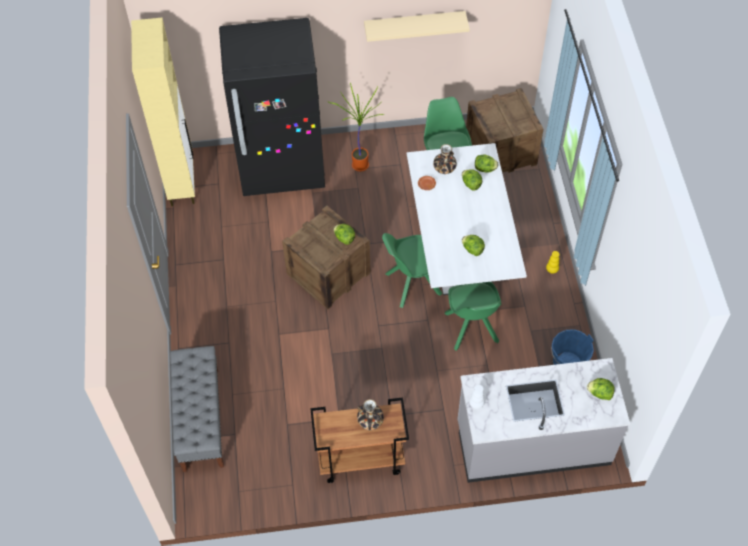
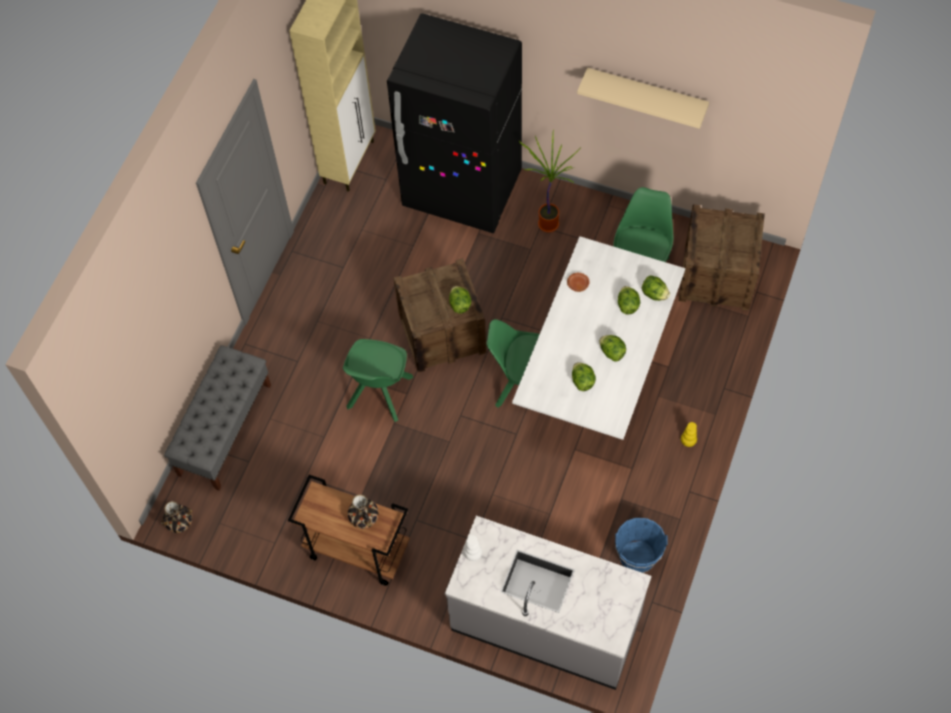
camera: 30 degrees right, 5 degrees up
vase [433,144,457,174] -> vase moved to [161,501,192,533]
green chair [444,282,502,351] -> green chair moved to [343,339,413,422]
lettuce [587,378,615,400] -> lettuce moved to [599,335,626,361]

